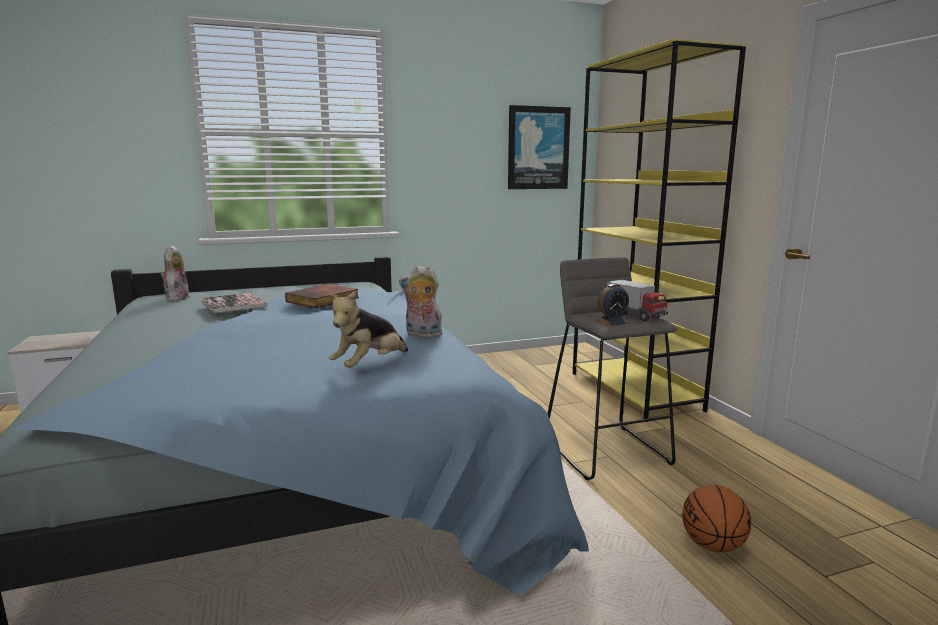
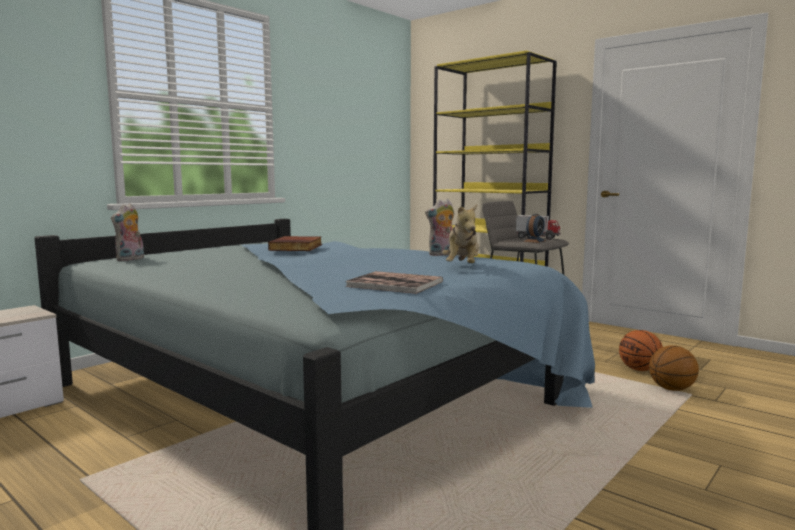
camera: 30 degrees left, 5 degrees down
plush toy [160,245,190,301] -> plush toy turned 120 degrees counterclockwise [111,203,144,261]
book [201,293,268,314] -> book moved to [345,271,443,294]
picture [508,105,571,189] -> none
none -> basketball [649,345,699,391]

